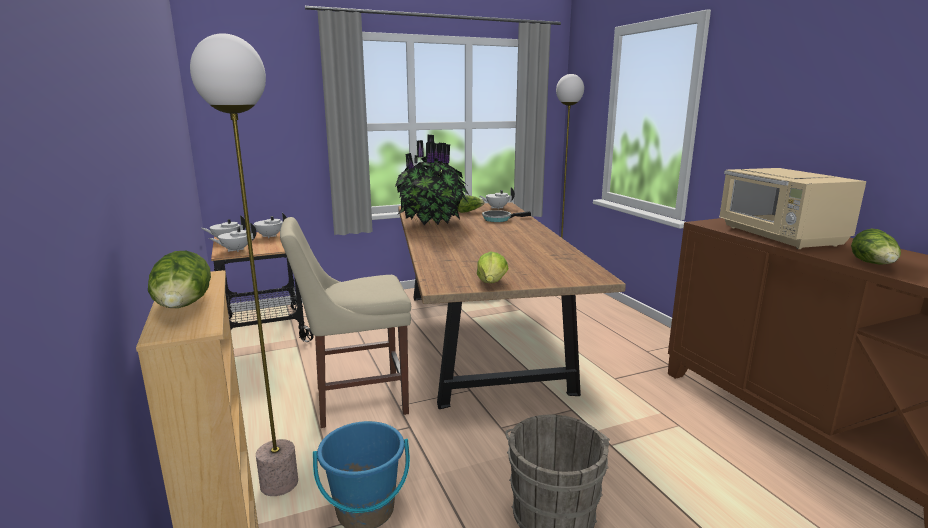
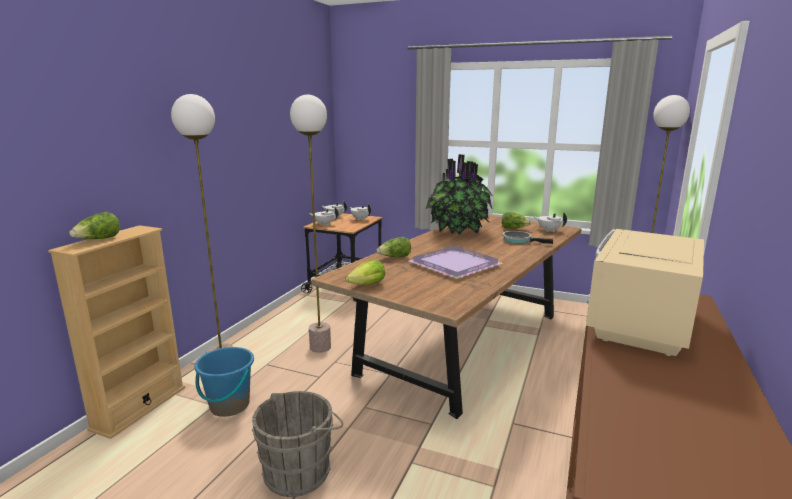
camera: 45 degrees right, 0 degrees up
beige chair [280,217,411,428] -> floor lamp [290,94,331,352]
lettuce [851,229,901,265] -> lettuce moved to [376,237,411,257]
none -> purple tray [409,246,503,279]

